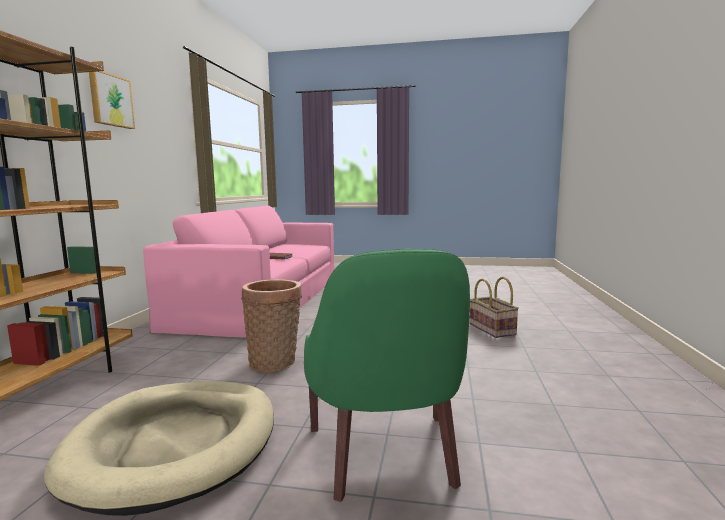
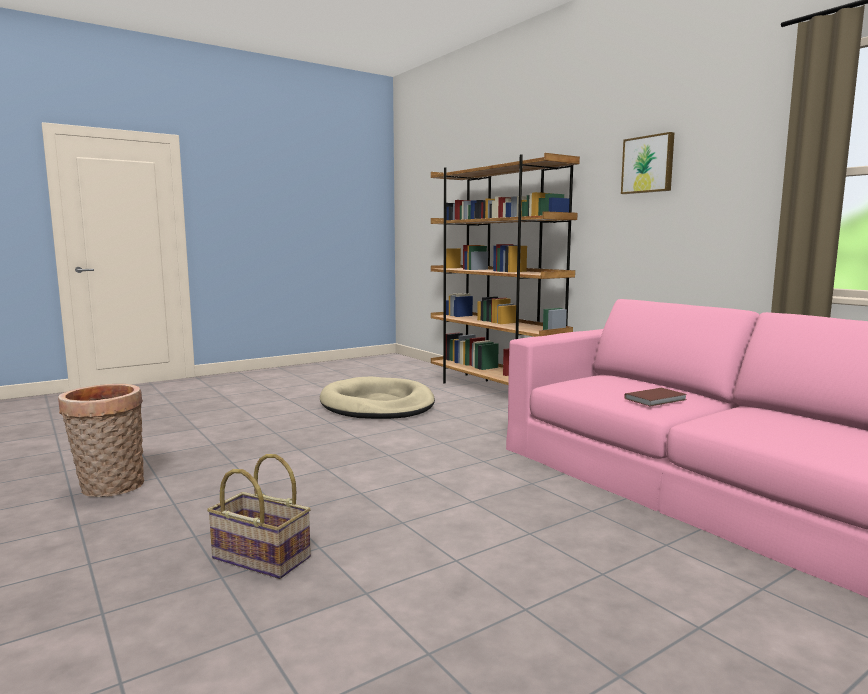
camera: 135 degrees right, 0 degrees up
basket [241,279,302,373] -> basket moved to [58,384,144,497]
green armchair [304,249,470,502] -> none

